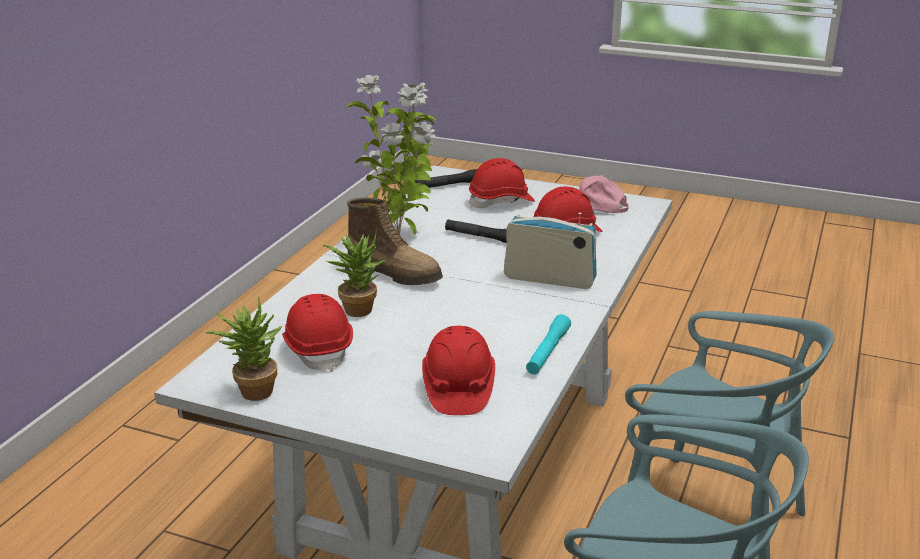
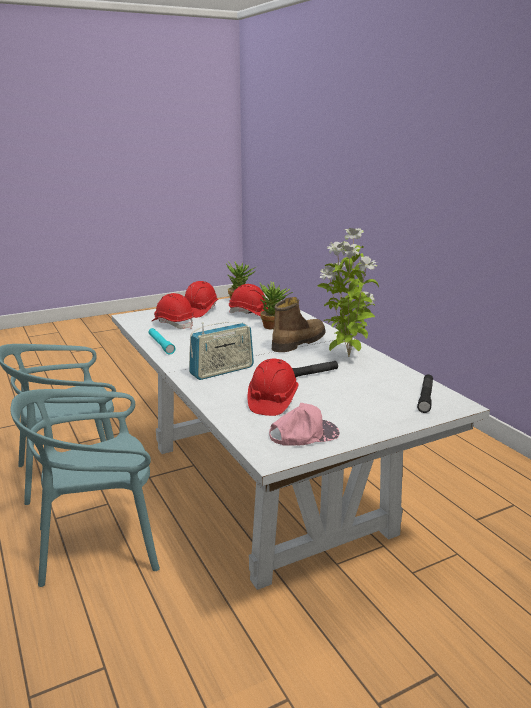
camera: 130 degrees right, 5 degrees down
boot [347,198,443,285] -> boot turned 150 degrees clockwise [272,297,326,352]
red hard hat [469,158,535,208] -> red hard hat moved to [185,281,218,318]

